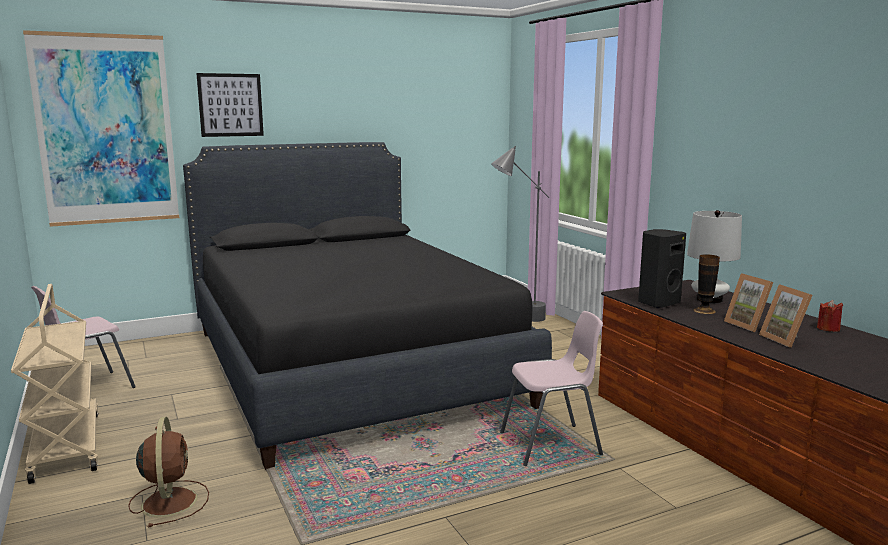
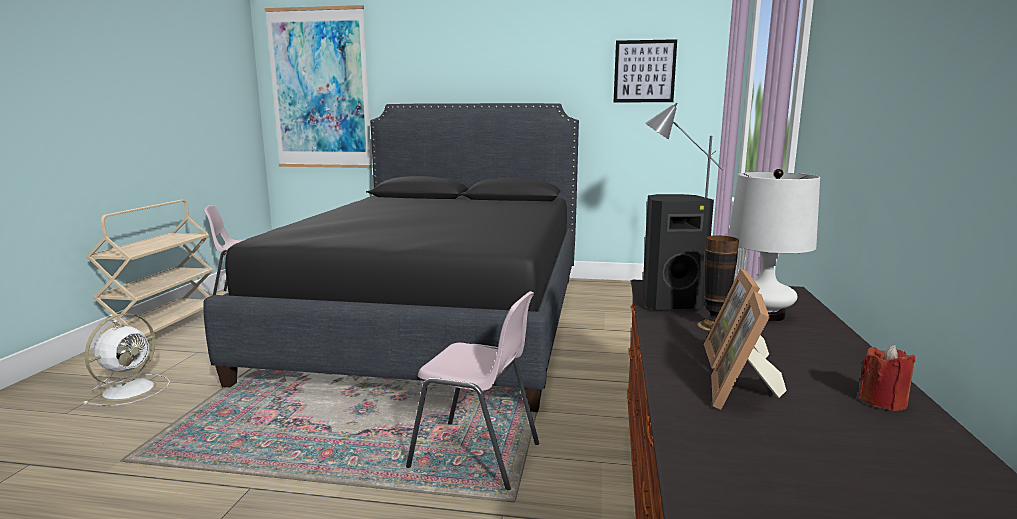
camera: 35 degrees right, 0 degrees up
brown fan [128,417,209,528] -> white fan [83,313,170,406]
picture [196,73,264,137] -> picture moved to [614,39,677,102]

